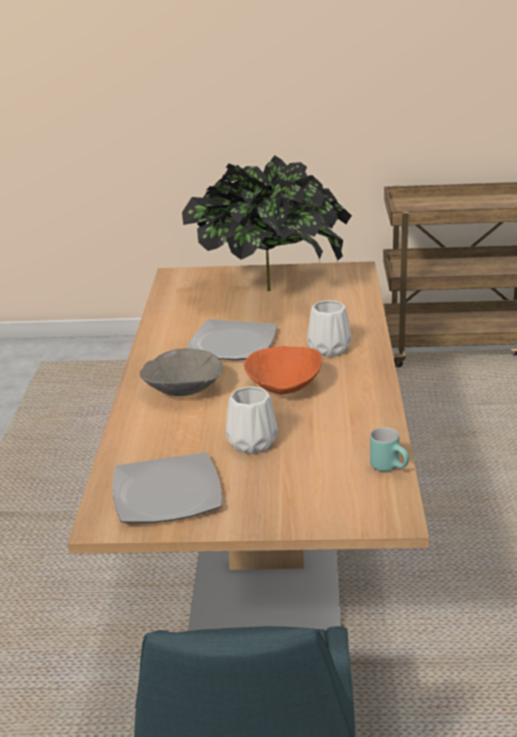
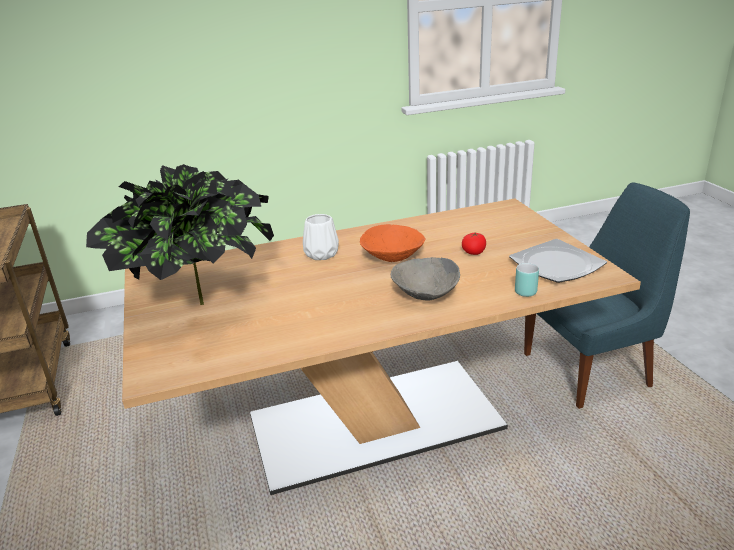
camera: 110 degrees left, 0 degrees up
plate [186,319,277,360] -> none
white vase [226,386,278,454] -> tomato [462,232,486,255]
turquoise mug [370,427,409,472] -> turquoise mug moved to [515,263,539,297]

